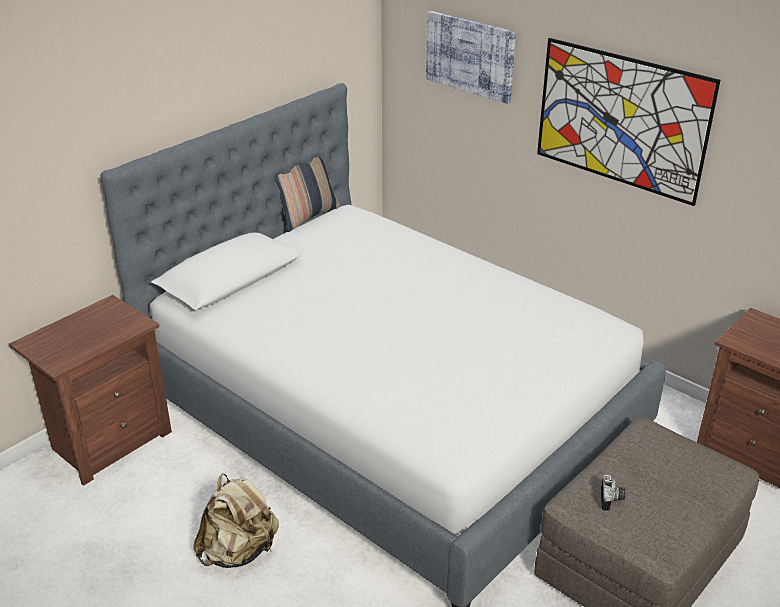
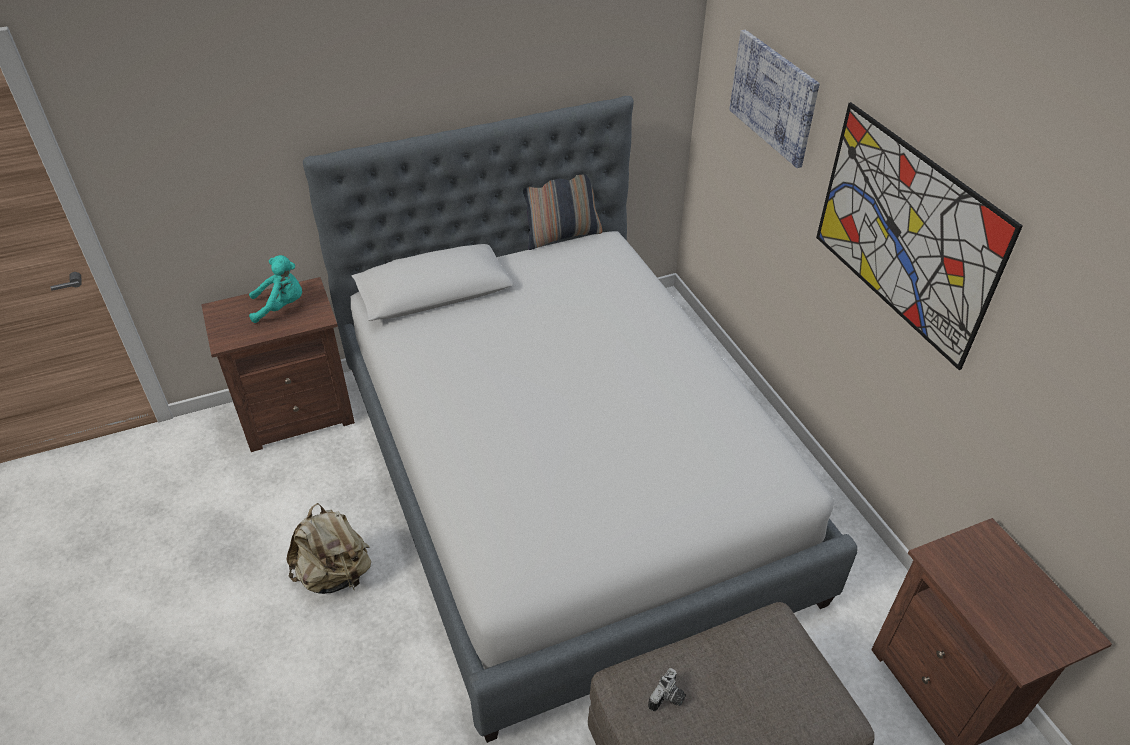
camera: 25 degrees right, 10 degrees up
none -> turquoise plush toy [249,255,302,323]

